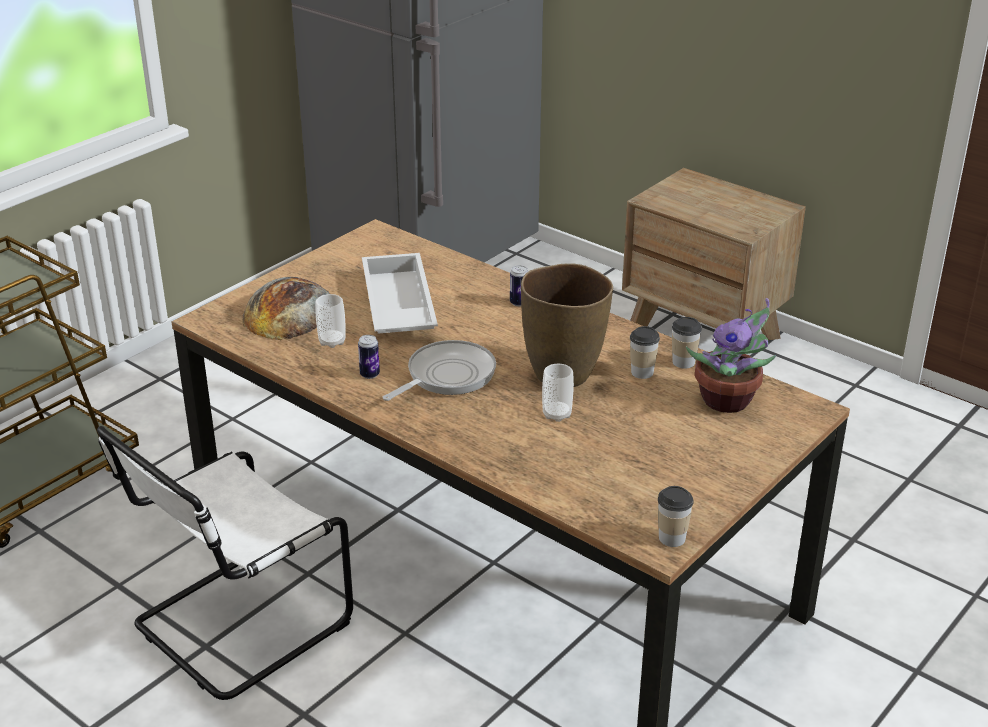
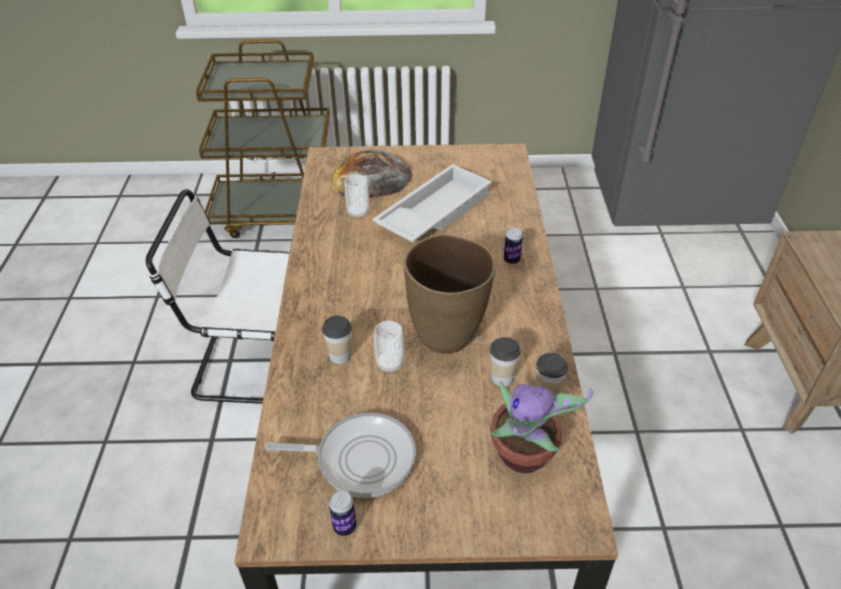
camera: 50 degrees right, 10 degrees up
can [358,335,380,379] -> can moved to [329,491,357,536]
frying pan [383,340,496,401] -> frying pan moved to [265,413,416,498]
cup [658,486,694,547] -> cup moved to [322,316,352,364]

